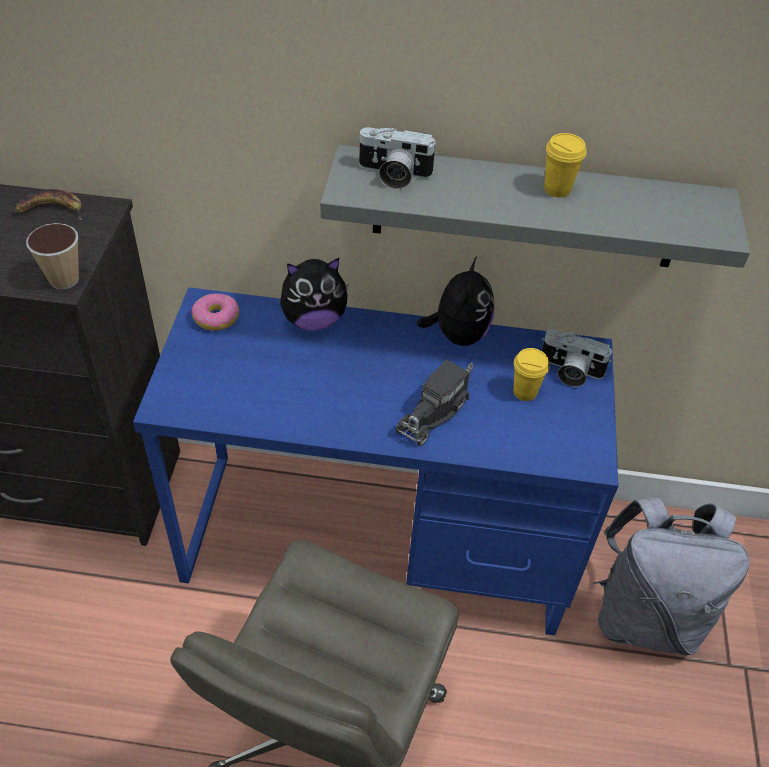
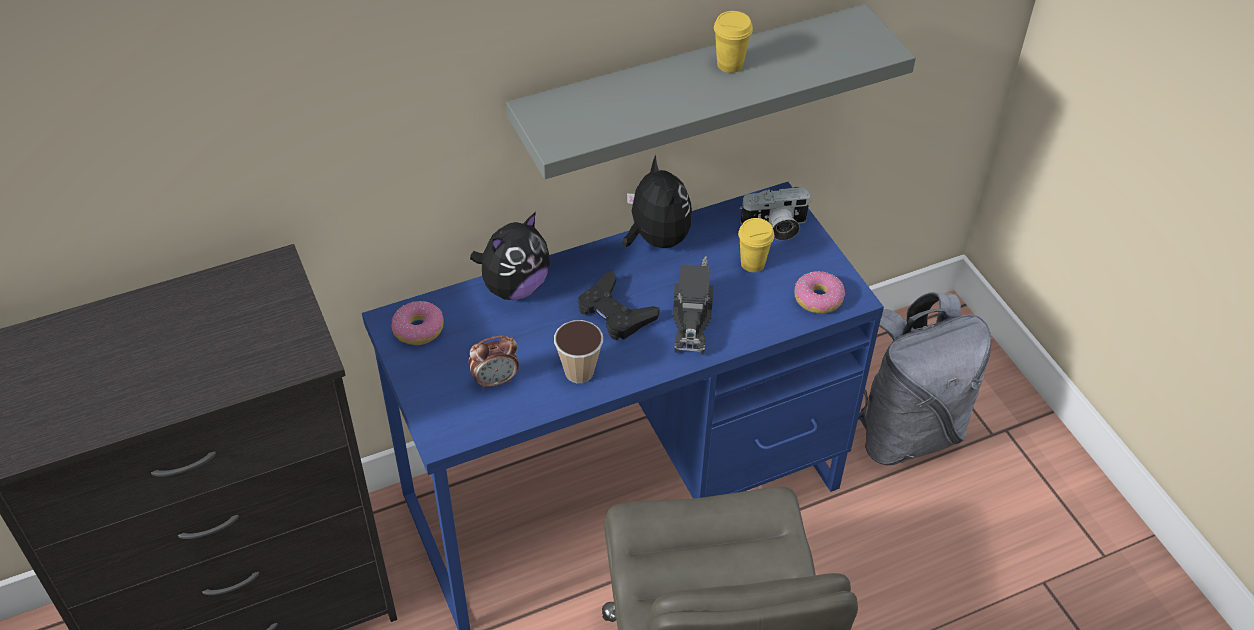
camera: 30 degrees left, 0 degrees up
banana [14,189,82,220] -> none
cup [26,223,79,290] -> cup moved to [554,320,603,383]
camera [357,127,437,189] -> none
none -> alarm clock [468,336,519,390]
none -> black game controller [578,271,660,340]
none -> donut [794,271,845,314]

